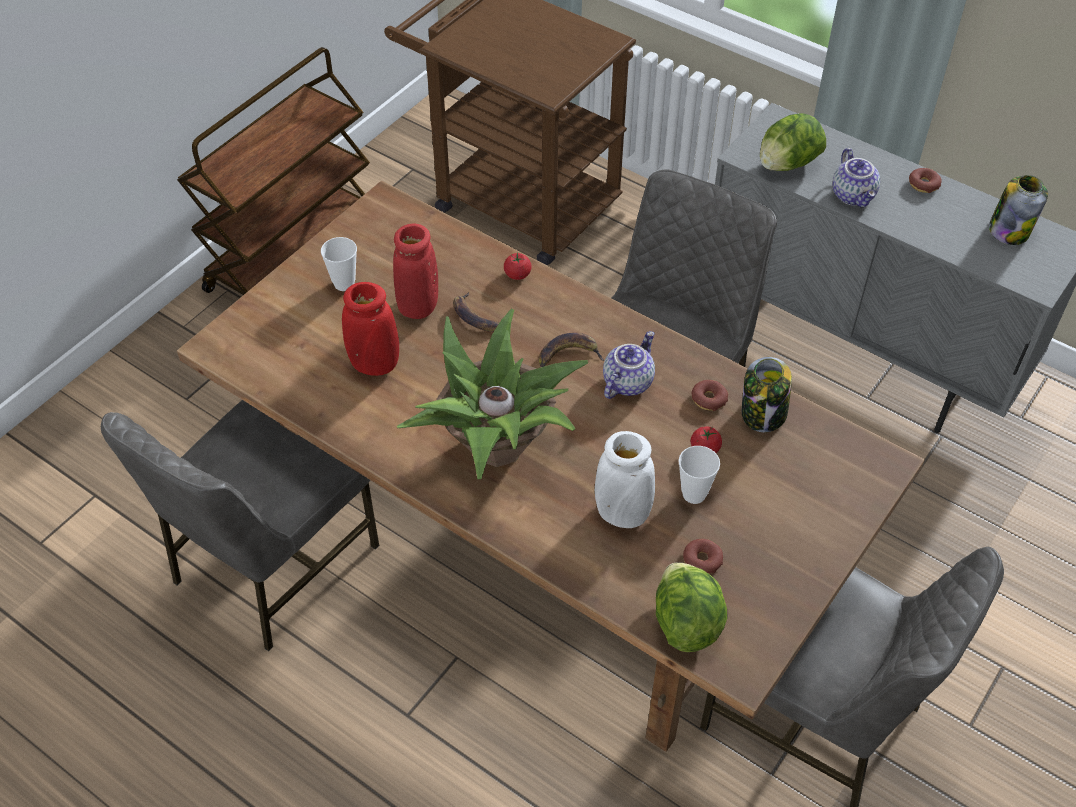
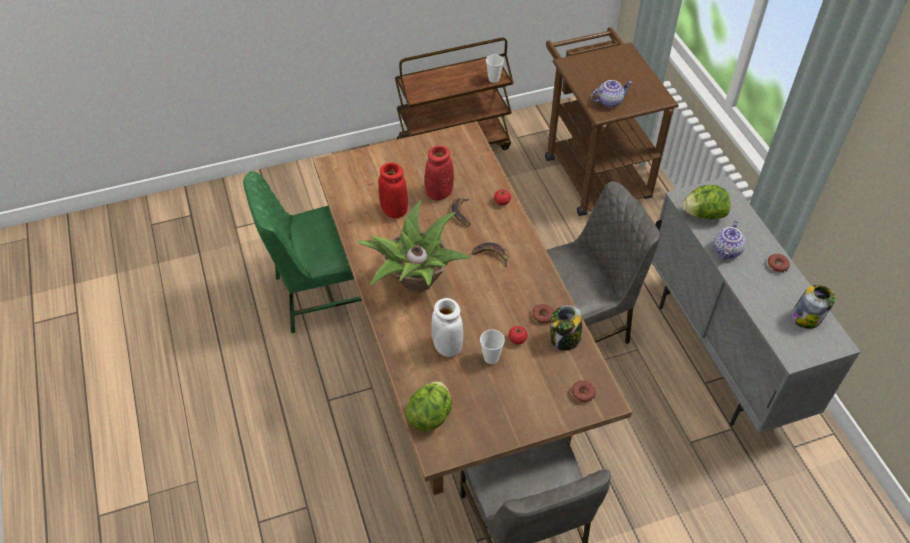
camera: 35 degrees right, 0 degrees up
grey chair [101,400,379,651] -> green chair [243,171,362,333]
cup [321,237,357,291] -> cup moved to [486,55,504,83]
teapot [603,331,655,399] -> teapot moved to [591,80,633,108]
donut [683,539,723,574] -> donut moved to [571,381,596,403]

